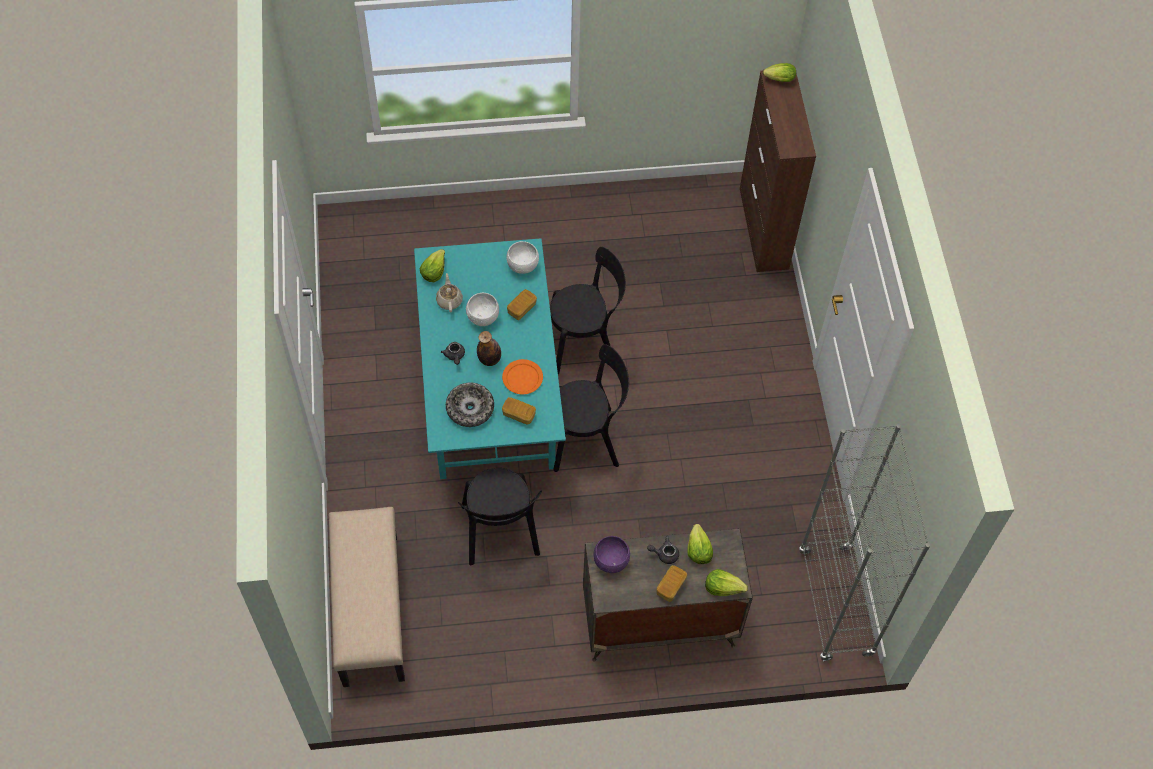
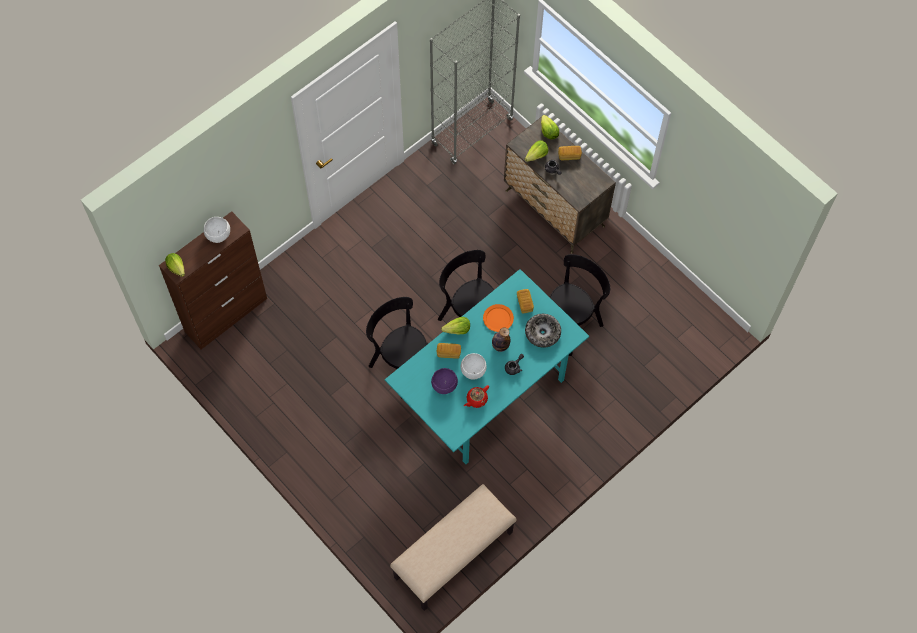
camera: 125 degrees left, 5 degrees up
beige bench [329,507,405,687] -> beige bench moved to [390,484,517,611]
lettuce [420,249,445,282] -> lettuce moved to [441,317,470,334]
beige teapot [436,273,463,312] -> red teapot [464,385,489,408]
white bowl [506,241,539,274] -> white bowl moved to [204,217,230,243]
purple bowl [594,536,630,573] -> purple bowl moved to [431,368,458,394]

